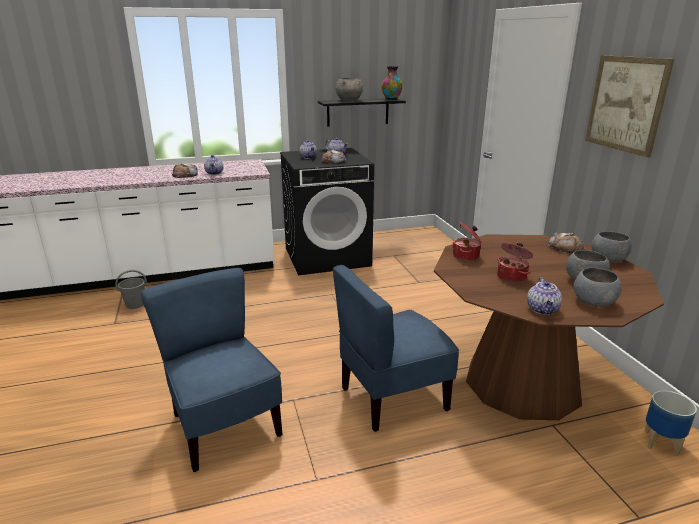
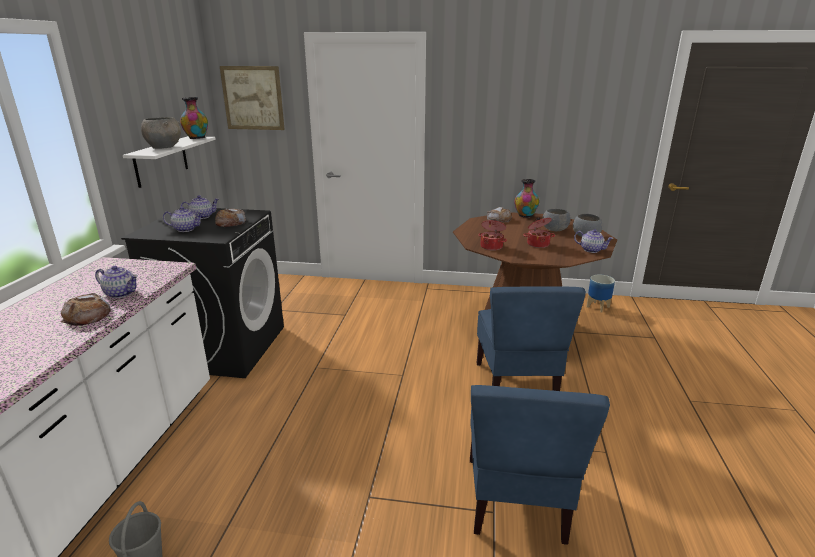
camera: 65 degrees left, 0 degrees up
blue chair [140,268,283,472] -> blue chair turned 75 degrees counterclockwise [470,385,610,545]
black shelf [318,98,406,126] -> white shelf [123,136,216,188]
picture [585,55,674,157] -> picture moved to [220,66,285,130]
grey bowl [591,231,632,262] -> vase [515,179,539,218]

